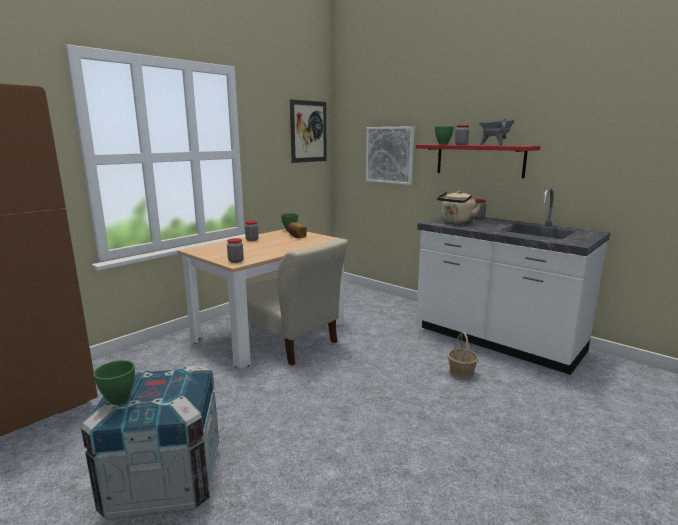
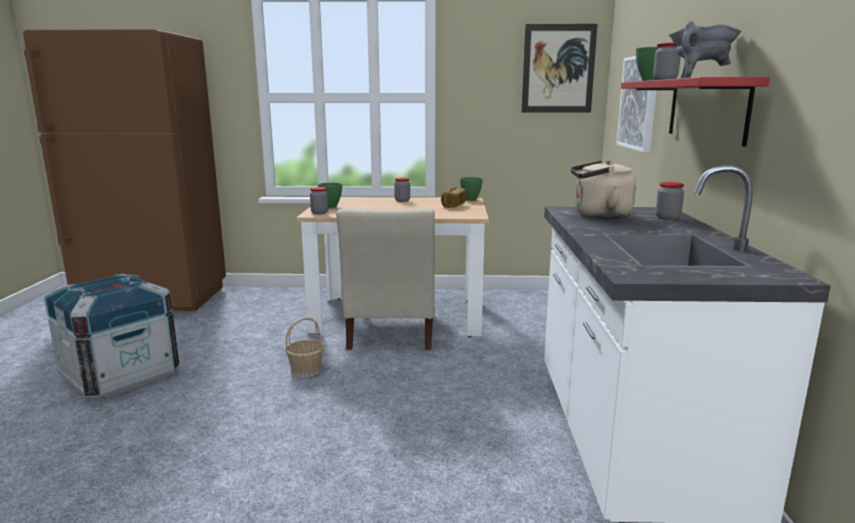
camera: 50 degrees right, 0 degrees up
green bowl [93,360,135,405] -> green bowl moved to [318,183,342,208]
basket [447,332,479,380] -> basket moved to [285,317,324,377]

